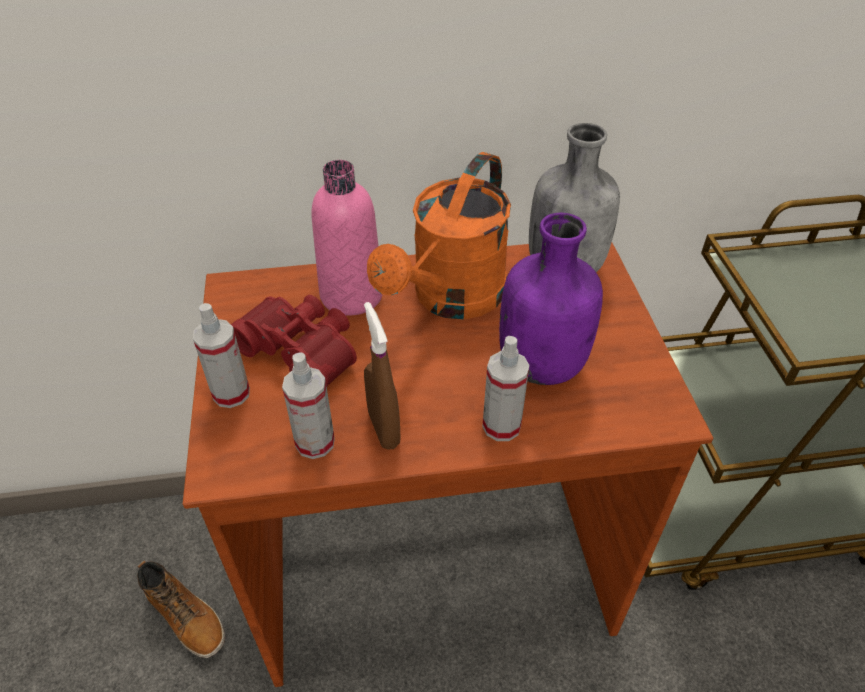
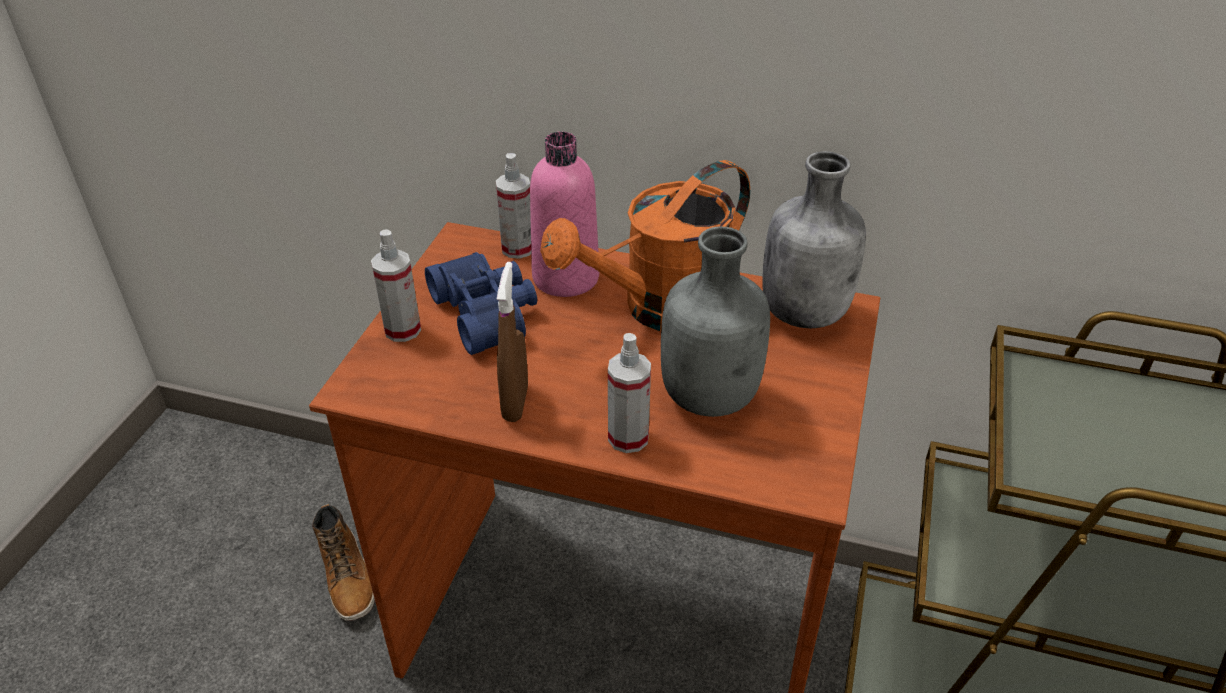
camera: 25 degrees right, 5 degrees down
red binoculars [231,295,357,387] -> blue binoculars [425,252,537,355]
spray bottle [282,353,335,459] -> spray bottle moved to [496,153,531,259]
purple bottle [499,212,603,385] -> grey bottle [661,227,770,417]

